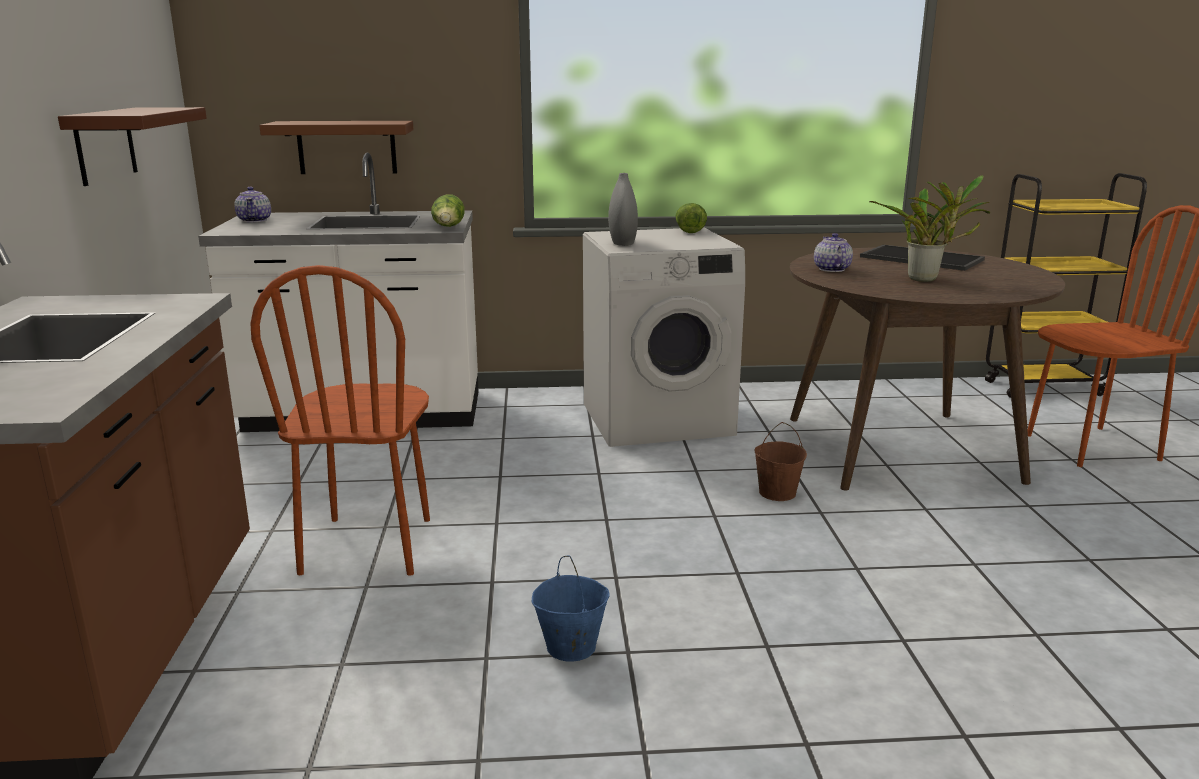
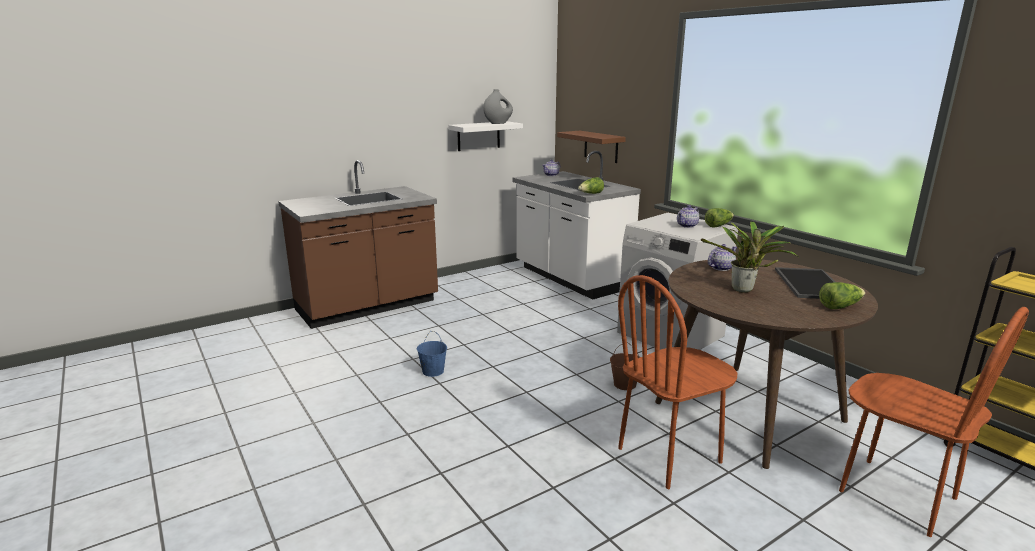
camera: 60 degrees right, 0 degrees up
brown shelf [58,107,207,186] -> white shelf [448,121,523,151]
brown chair [250,265,430,576] -> brown chair moved to [618,275,737,489]
grey vase [608,173,638,246] -> grey vase moved to [483,89,513,124]
none -> teapot [677,205,699,228]
none -> lettuce [819,282,865,309]

